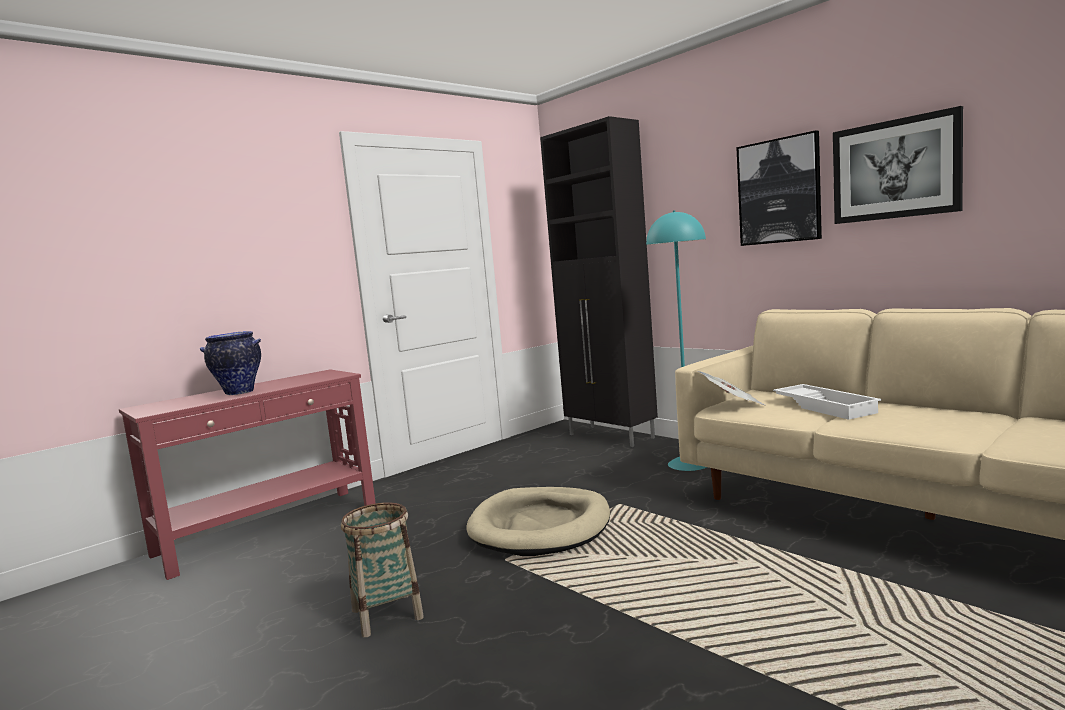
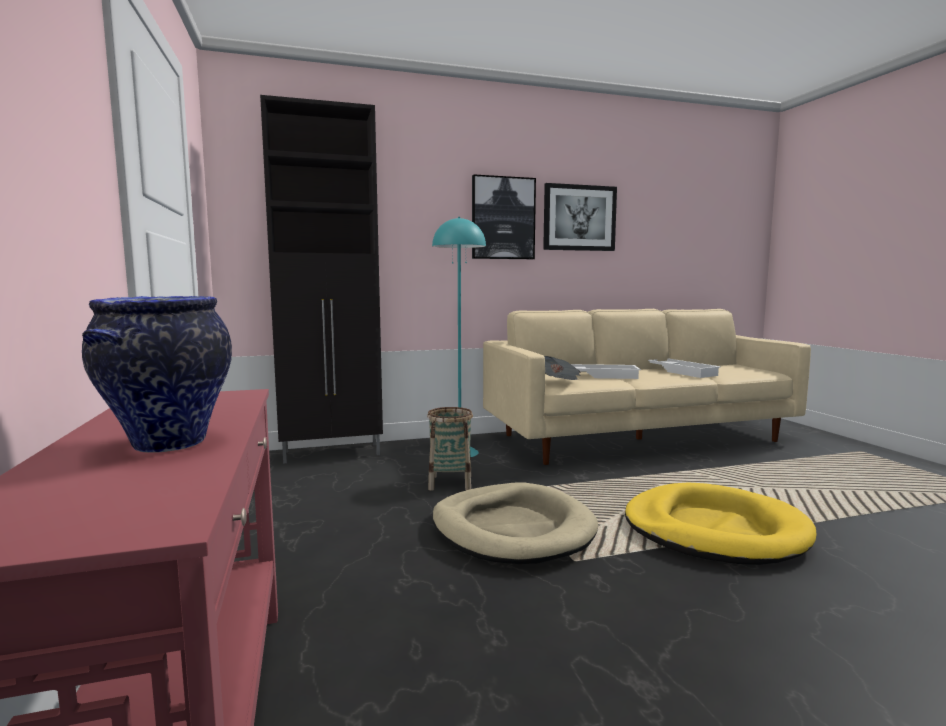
camera: 65 degrees left, 0 degrees up
basket [341,502,424,637] -> basket moved to [427,407,473,491]
none -> yellow dog bed [625,482,817,565]
none -> white tray [648,358,721,378]

